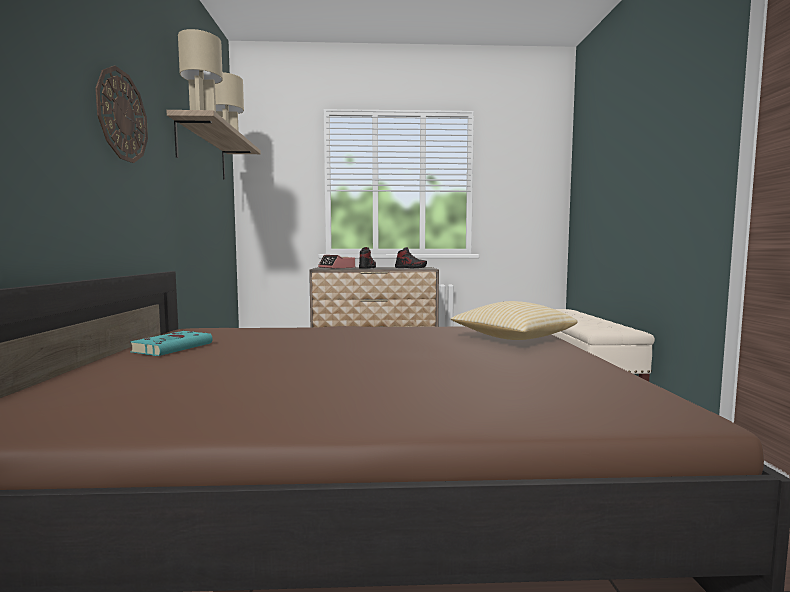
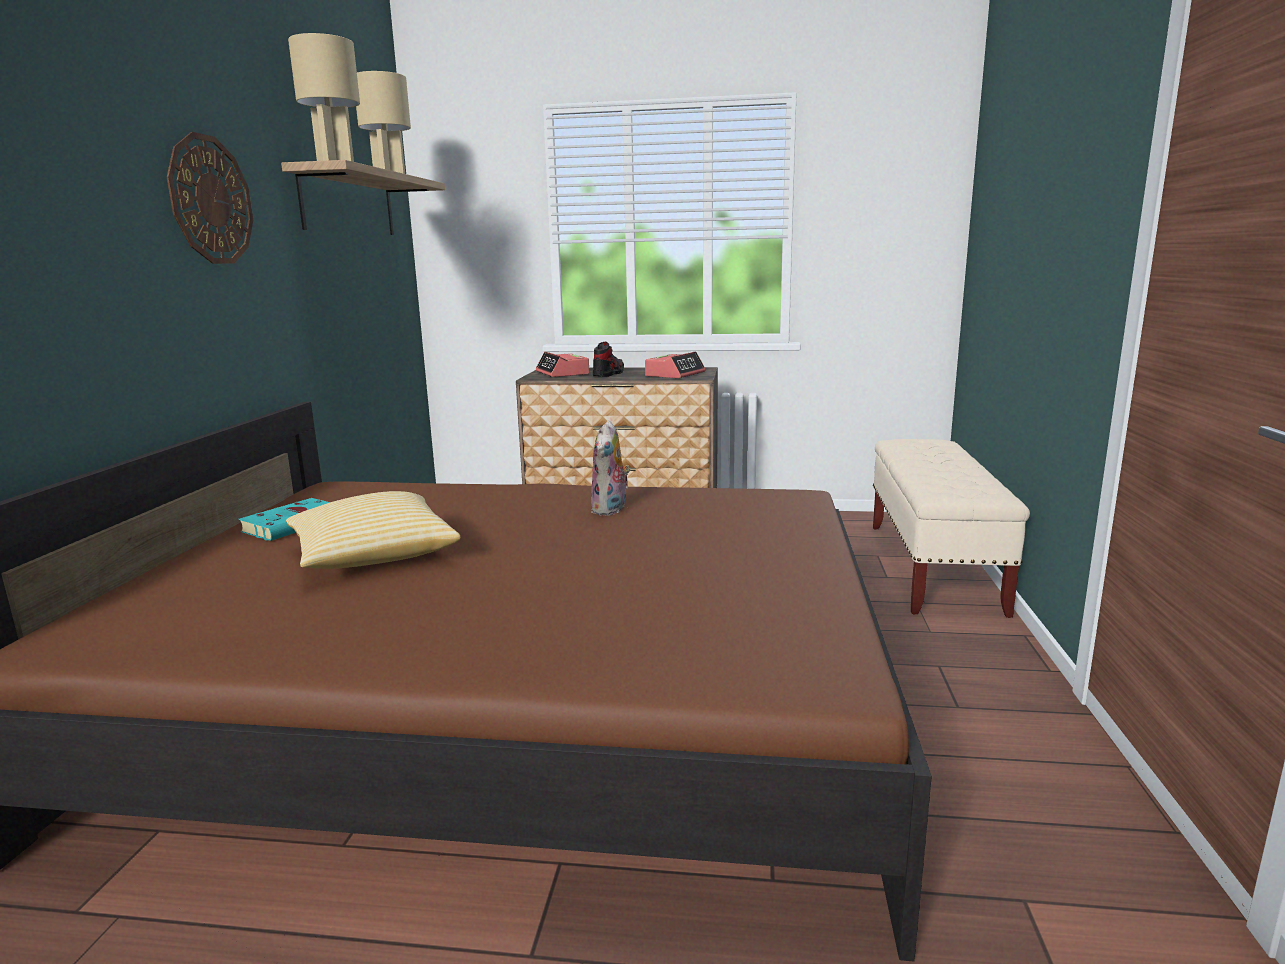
camera: 10 degrees right, 10 degrees up
shoe [395,247,427,268] -> alarm clock [645,351,706,378]
pillow [451,301,578,340] -> pillow moved to [286,491,461,569]
none -> plush toy [591,420,630,516]

